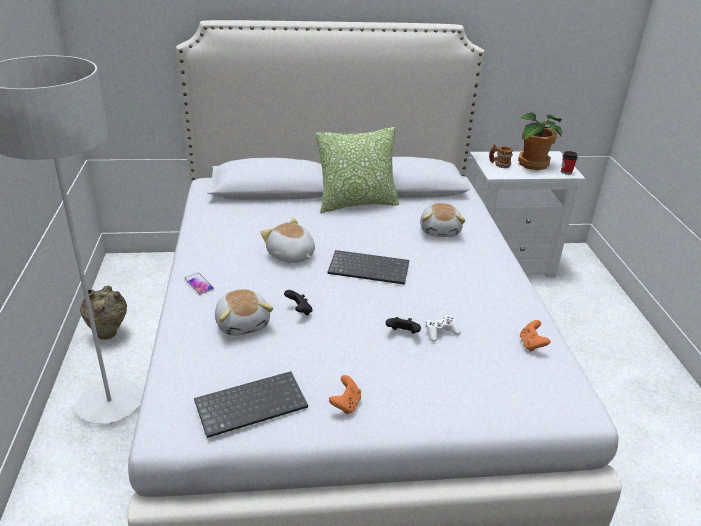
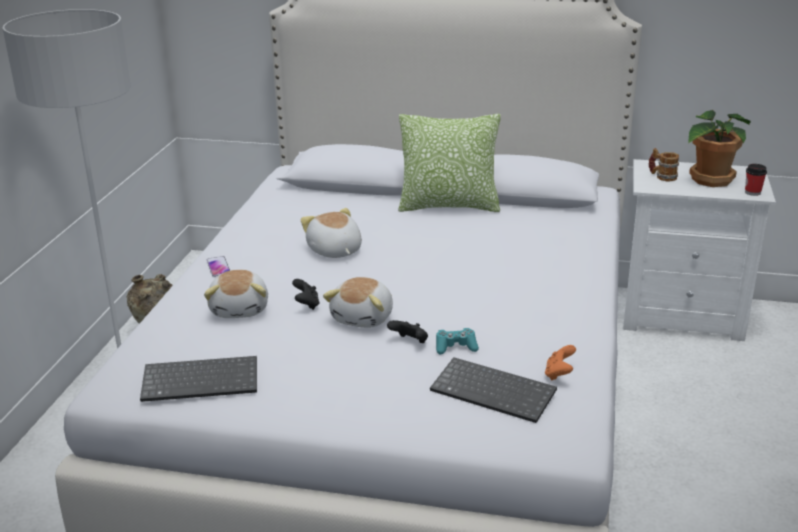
camera: 20 degrees right, 5 degrees down
keyboard [328,250,409,285] -> keyboard moved to [430,357,557,423]
orange game controller [329,375,361,415] -> none
plush toy [420,203,466,237] -> plush toy moved to [323,277,393,328]
white game controller [426,315,461,342] -> turquoise game controller [436,328,479,354]

